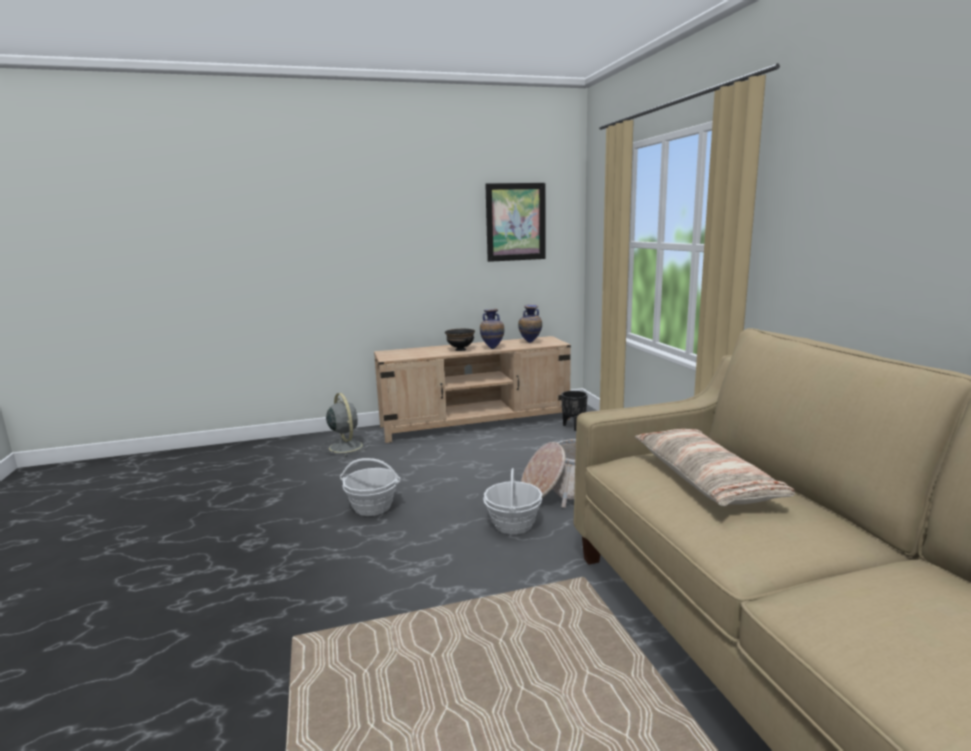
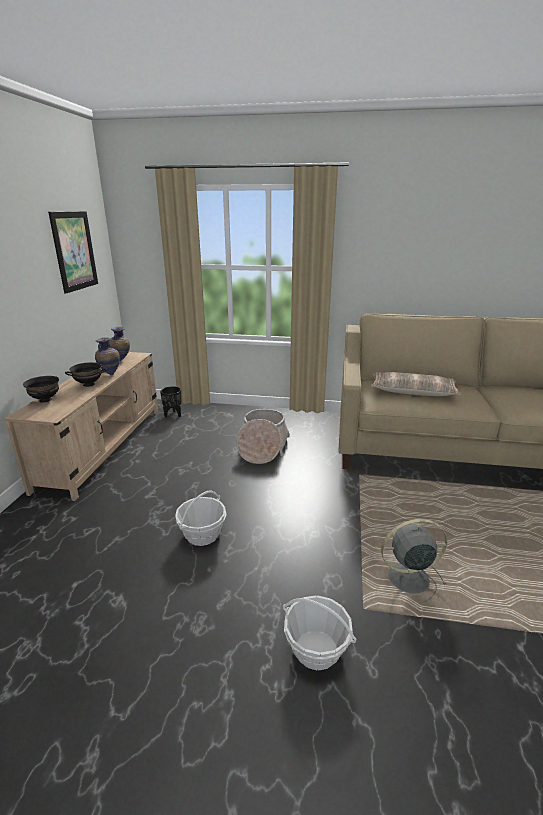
camera: 65 degrees left, 10 degrees up
grey fan [320,393,370,457] -> grey fan moved to [381,519,447,603]
basket [483,468,542,534] -> basket moved to [283,595,356,670]
none -> black bowl [23,376,59,403]

